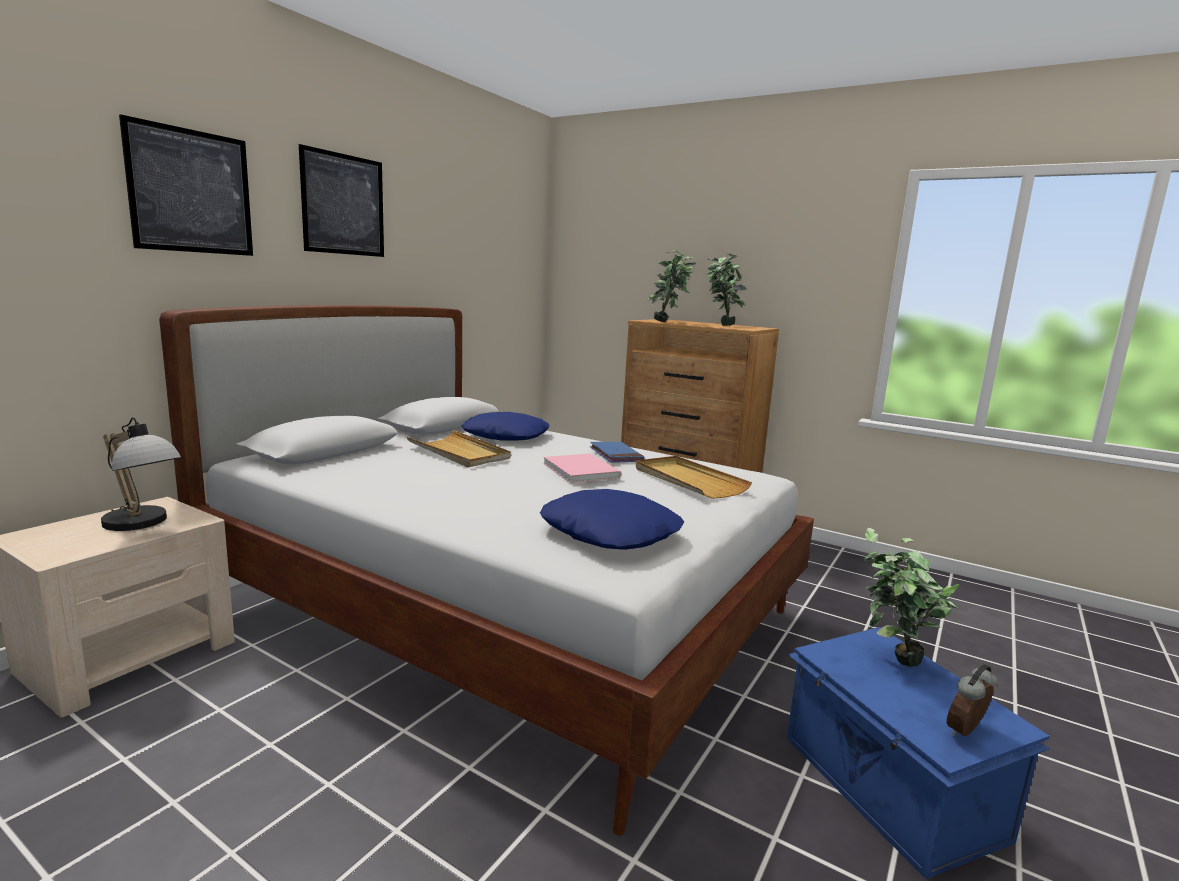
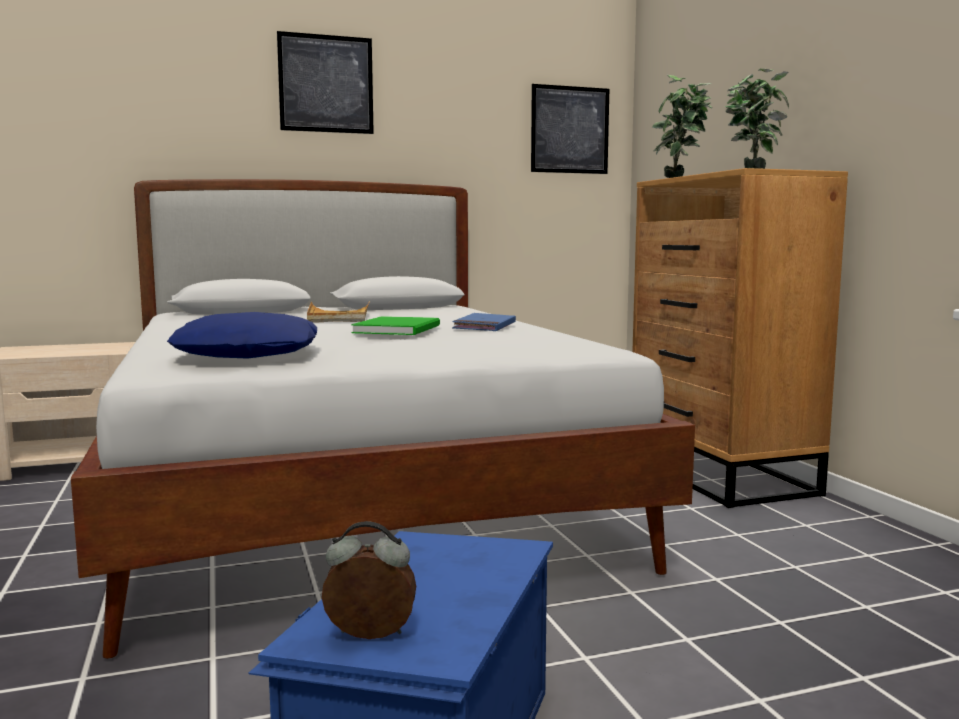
camera: 40 degrees right, 5 degrees down
table lamp [101,417,181,531] -> none
picture [119,114,253,256] -> picture moved to [531,84,609,174]
blue pillow [462,412,550,441] -> none
pink book [543,453,621,483] -> green book [351,316,440,335]
beige tray [636,456,752,499] -> none
potted plant [864,528,959,667] -> none

